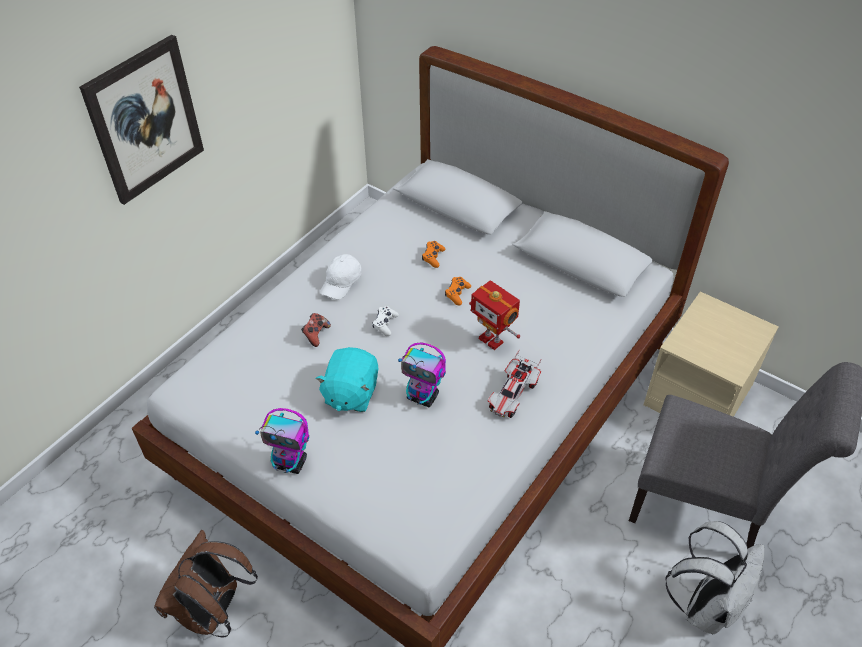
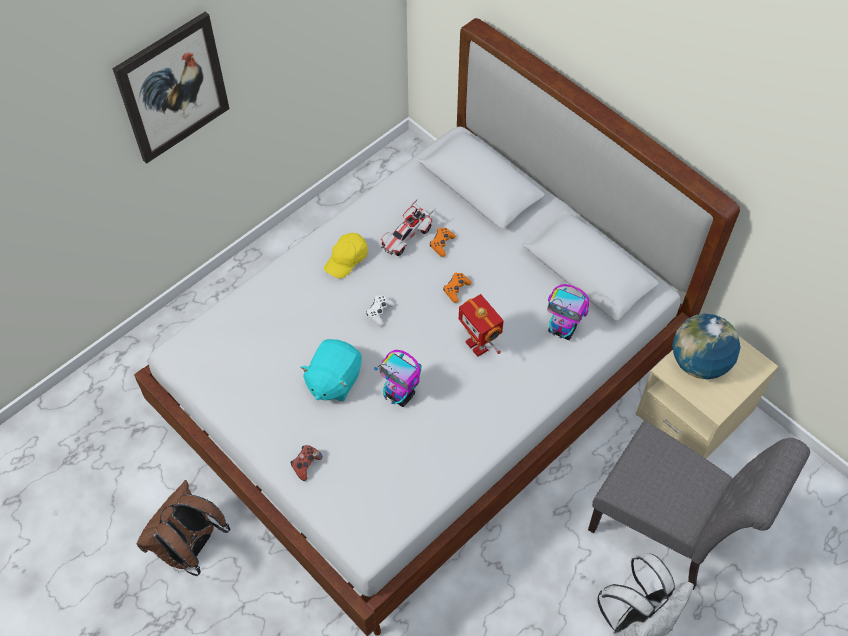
camera: 10 degrees right, 10 degrees up
toy robot [255,408,309,474] -> toy robot moved to [547,284,589,340]
game controller [301,313,331,347] -> game controller moved to [291,445,323,481]
white cap [320,254,362,299] -> yellow cap [324,233,368,278]
toy car [488,349,541,418] -> toy car moved to [381,199,433,256]
none -> globe [672,314,741,379]

